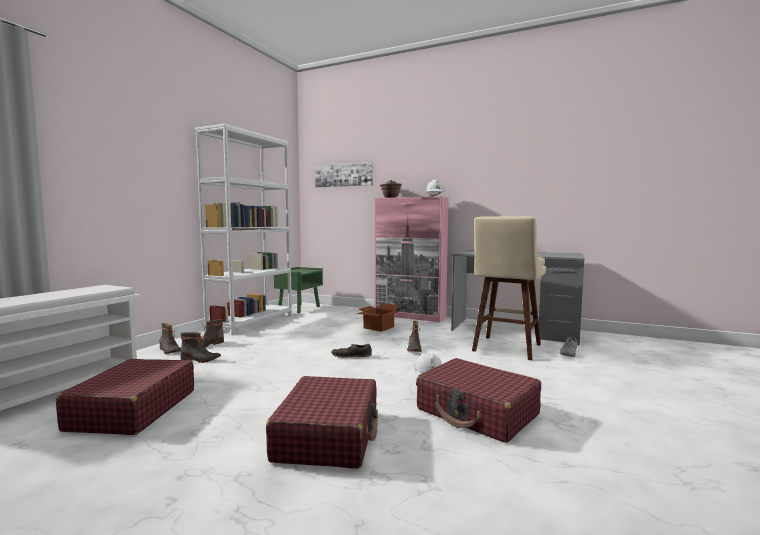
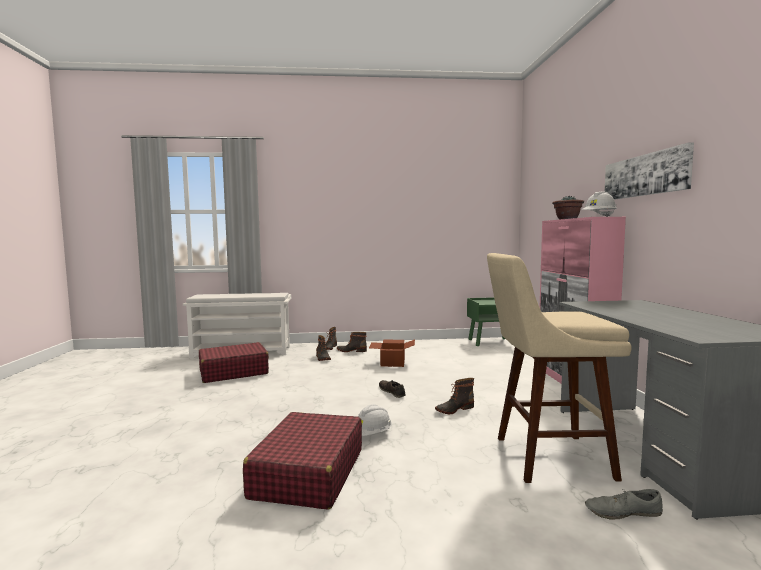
camera: 60 degrees right, 0 degrees up
white bookcase [195,124,292,335] -> none
red suitcase [266,376,378,469] -> none
picture [315,162,373,187] -> picture moved to [605,142,694,200]
cardboard box [357,303,400,332] -> cardboard box moved to [369,339,415,367]

